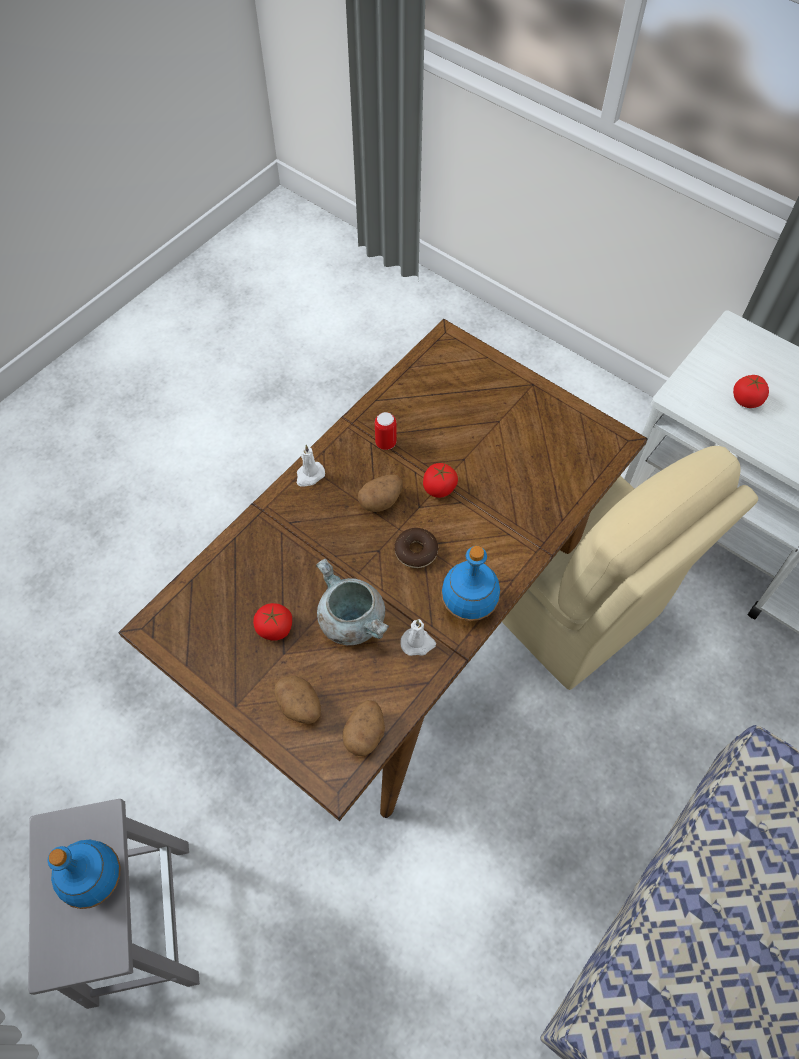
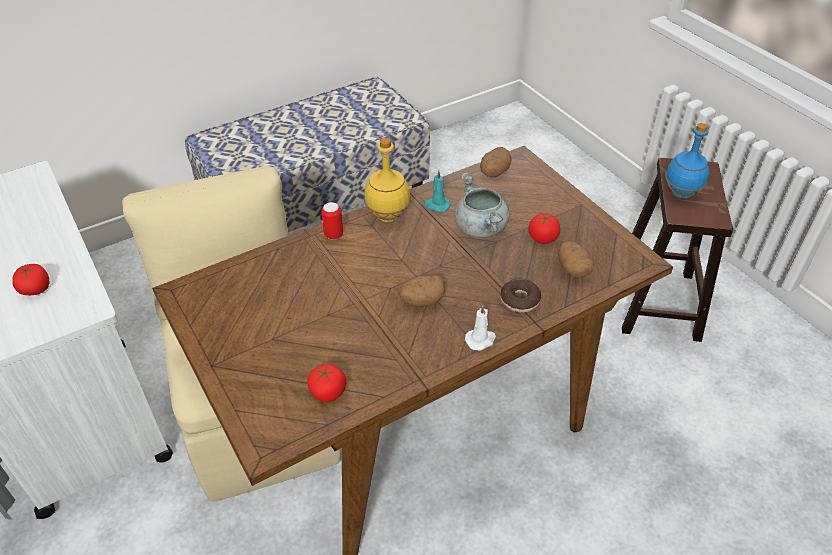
camera: 160 degrees left, 15 degrees down
grey stool [28,799,200,1009] -> brown stool [622,158,733,342]
potato [275,675,321,724] -> potato moved to [558,241,594,278]
can [375,412,397,450] -> can moved to [321,202,343,240]
donut [395,528,439,568] -> donut moved to [500,279,541,313]
white candle [401,619,436,656] -> turquoise candle [424,170,451,212]
tomato [423,463,458,498] -> tomato moved to [307,364,346,402]
blue bottle [441,546,500,621] -> yellow bottle [364,138,411,222]

